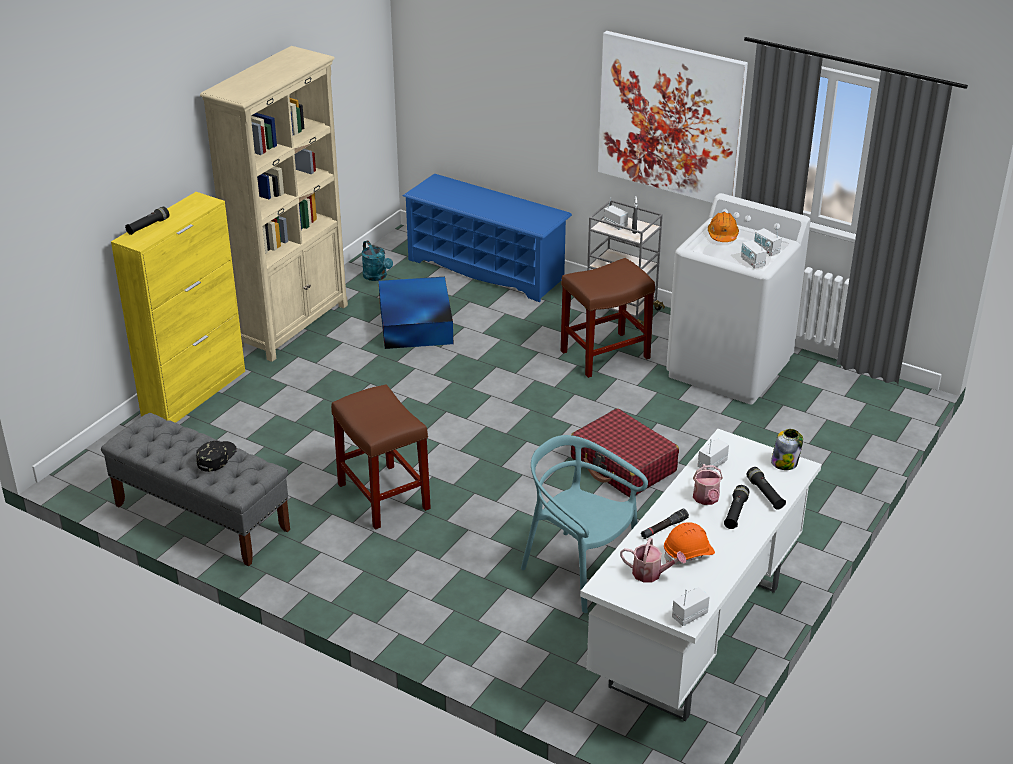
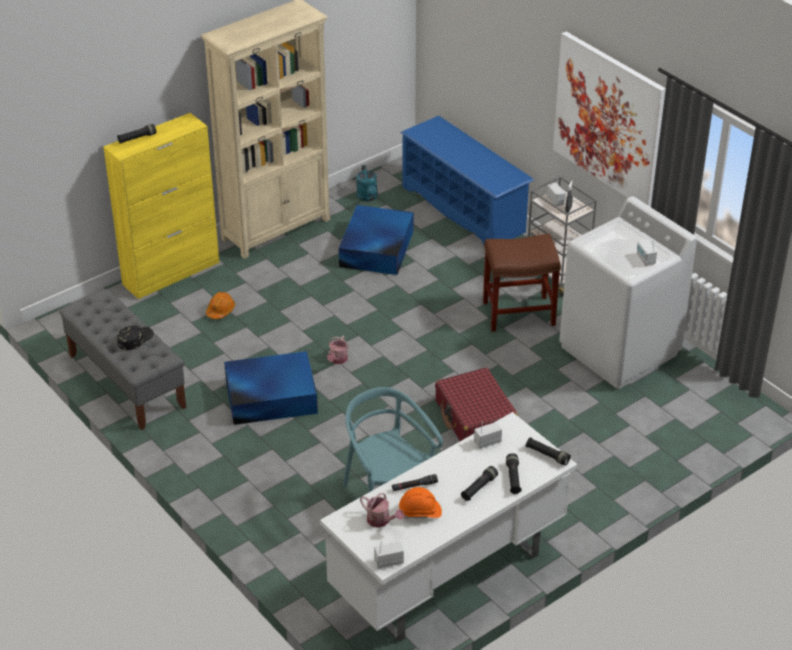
camera: 20 degrees right, 5 degrees up
brown stool [331,384,431,530] -> blue storage box [224,351,318,425]
watering can [693,464,723,505] -> watering can moved to [327,336,348,364]
orange hard hat [708,212,739,242] -> orange hard hat moved to [206,292,235,319]
radio [741,237,767,268] -> none
jar [771,429,803,470] -> black flashlight [526,437,571,466]

